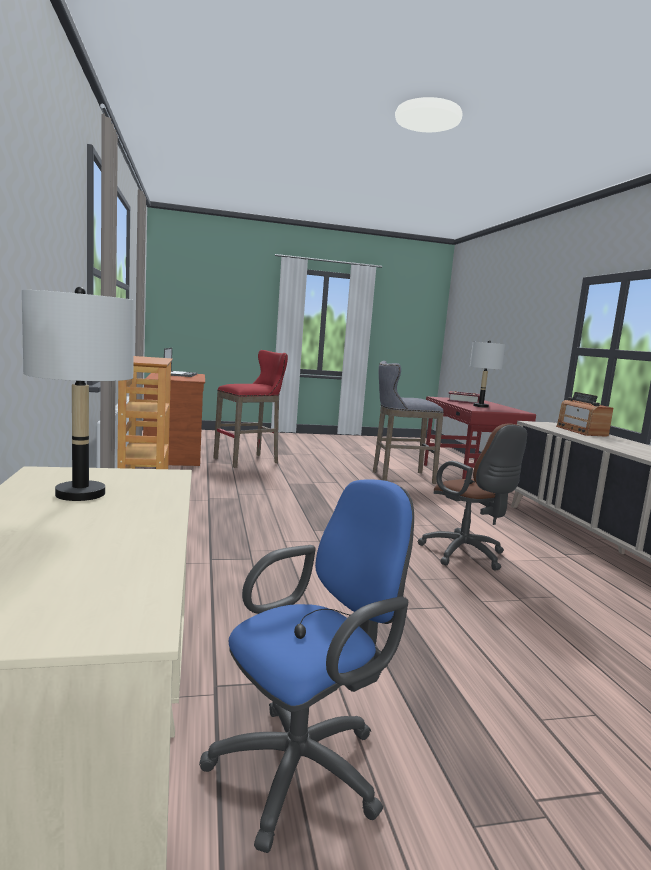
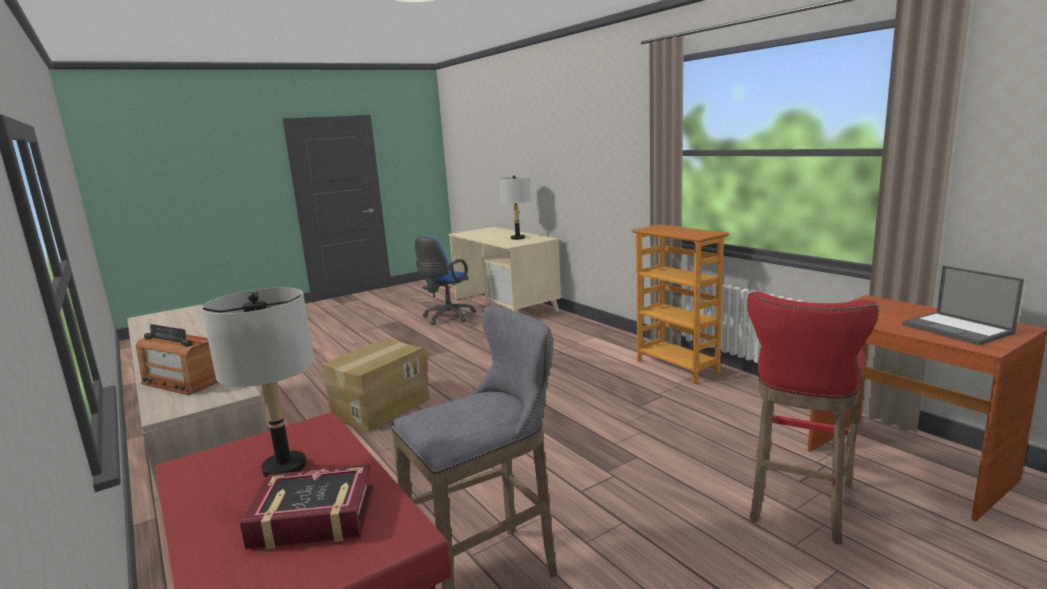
camera: 160 degrees right, 5 degrees up
brown office chair [418,423,527,571] -> cardboard box [322,338,430,432]
radio [556,392,613,437] -> radio turned 150 degrees clockwise [136,324,219,395]

